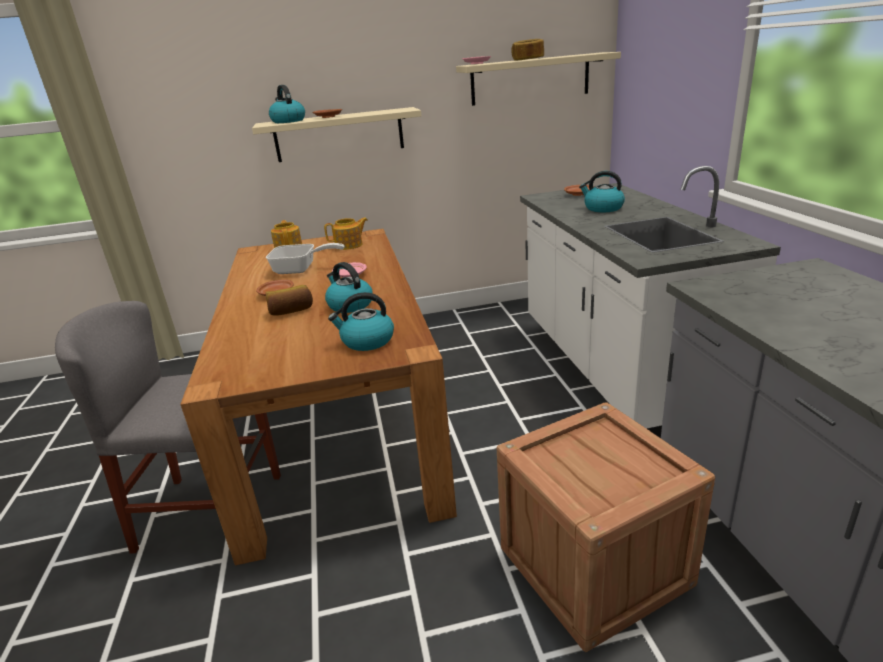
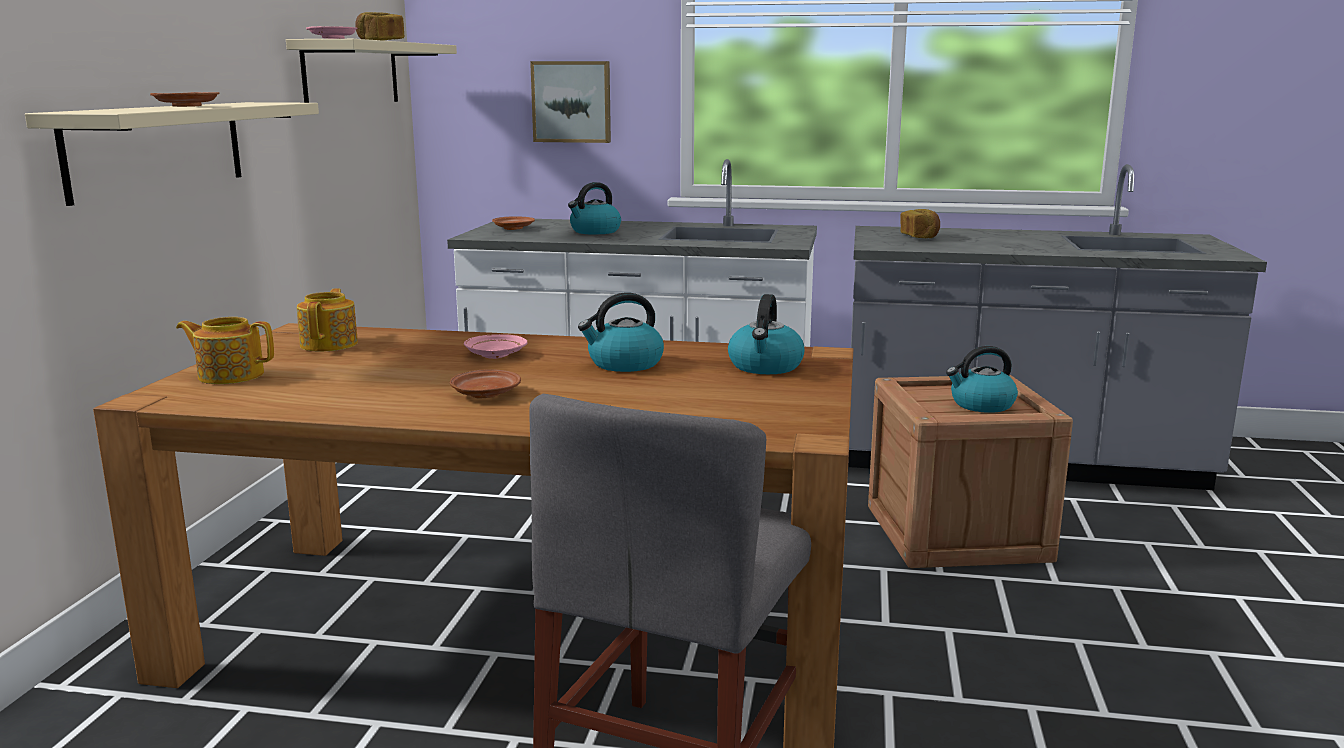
camera: 70 degrees left, 10 degrees down
frying pan [266,243,344,274] -> none
bread [266,285,313,316] -> bread moved to [900,209,940,238]
kettle [269,85,305,123] -> kettle moved to [946,346,1018,413]
none -> picture [530,61,611,143]

